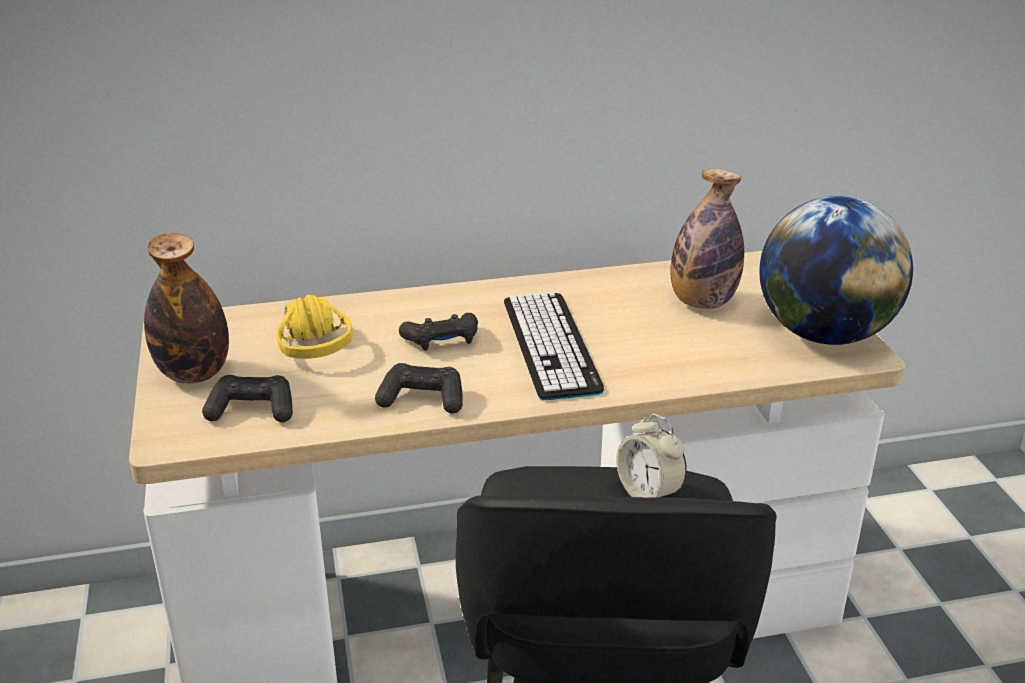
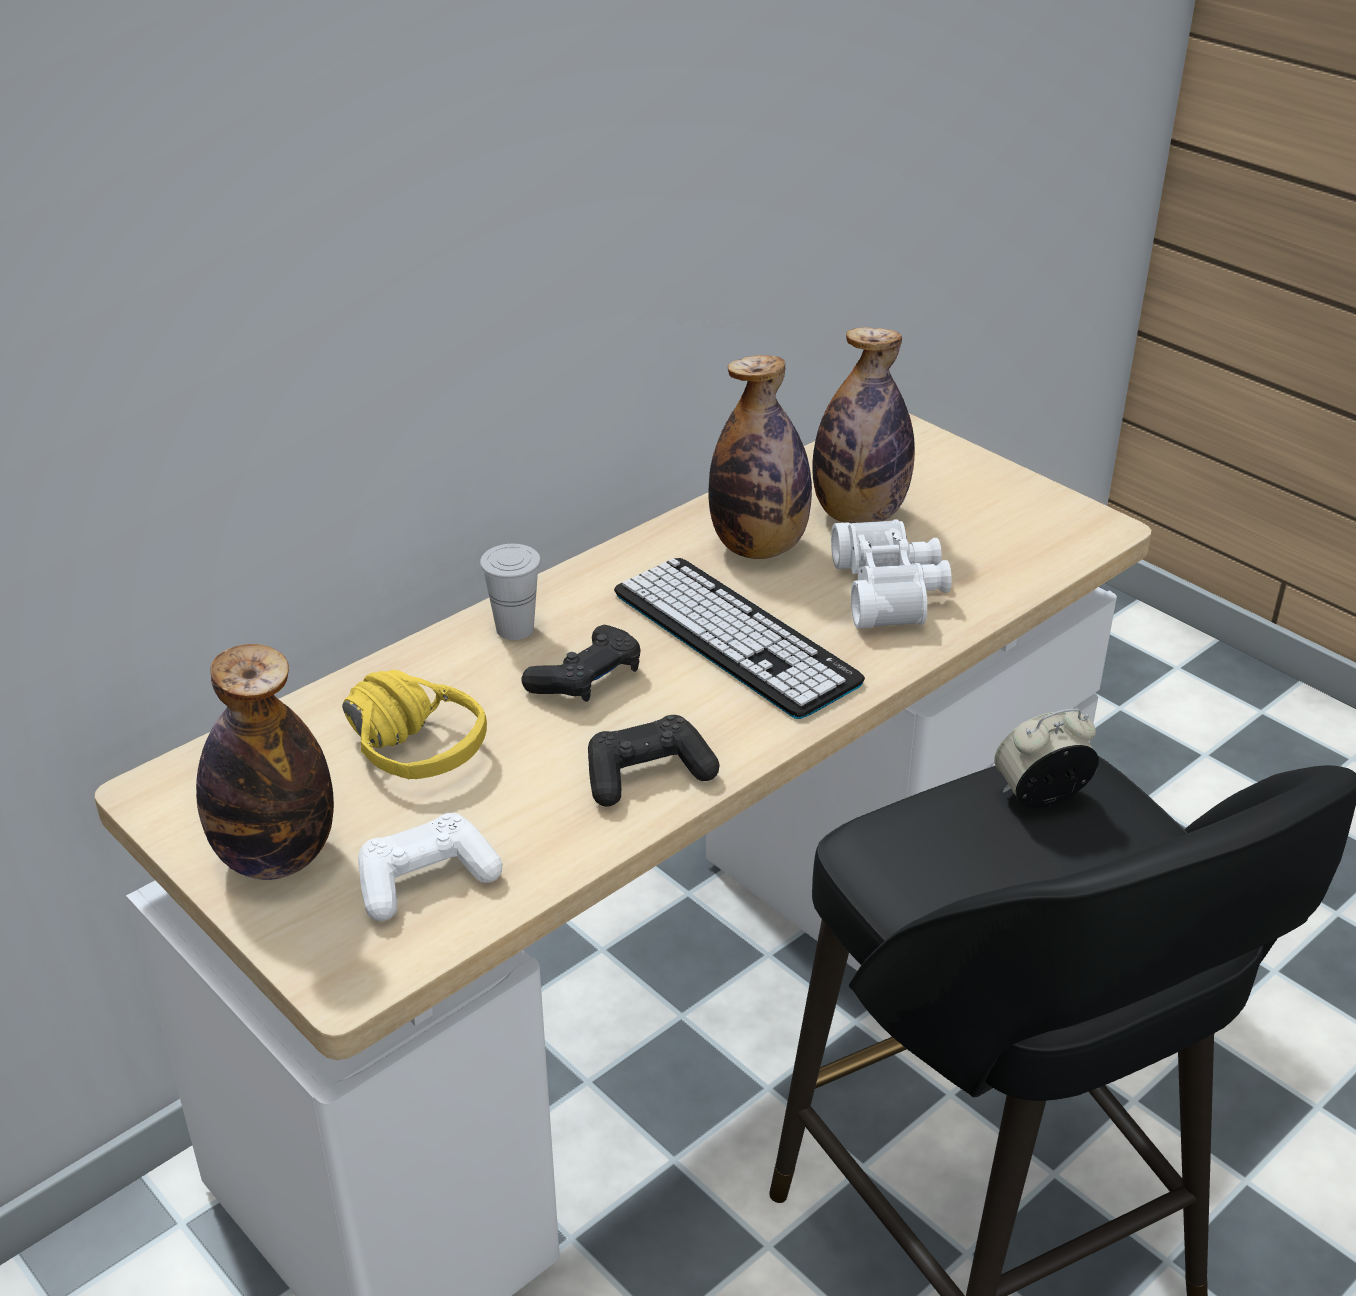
camera: 30 degrees left, 5 degrees up
black game controller [202,375,293,422] -> white game controller [358,813,502,921]
alarm clock [616,413,687,498] -> alarm clock turned 135 degrees clockwise [994,709,1099,808]
globe [759,196,913,345] -> none
none -> white cup [480,544,541,640]
none -> bottle [709,355,812,559]
none -> white binoculars [831,519,952,629]

